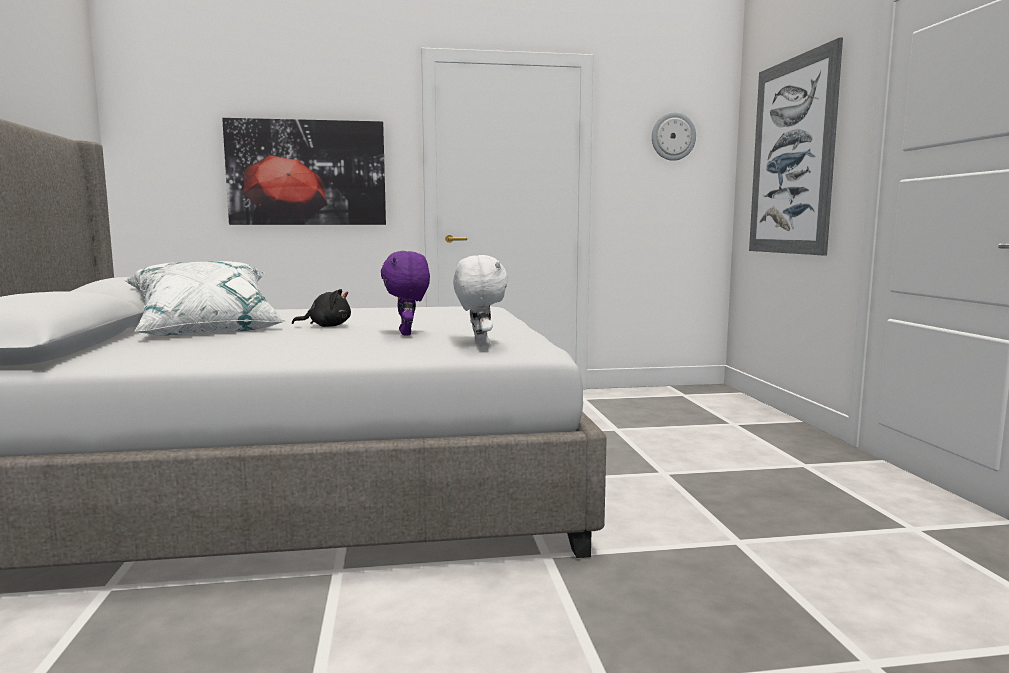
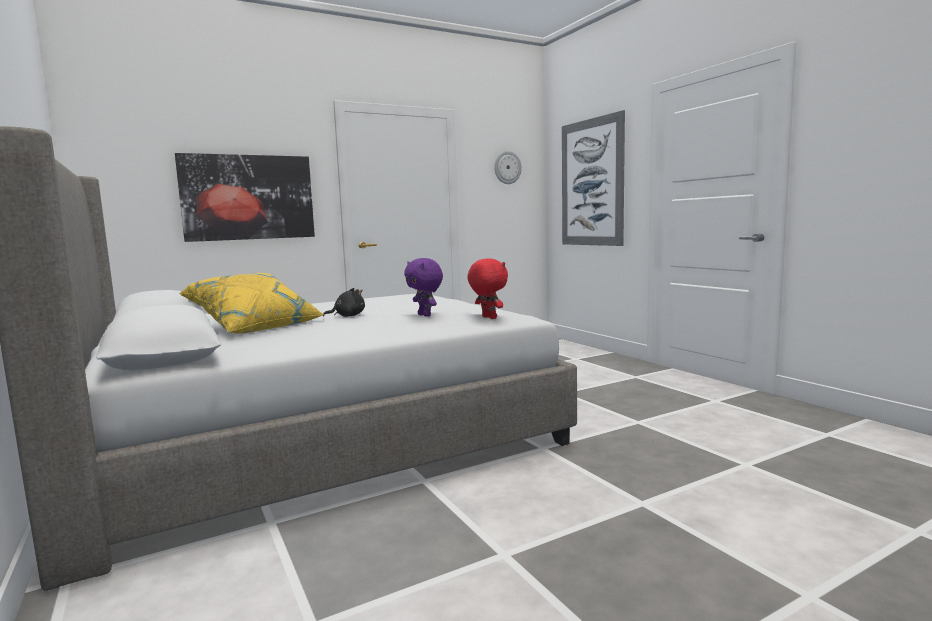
camera: 20 degrees left, 0 degrees up
white pillow [126,261,286,336] -> yellow pillow [179,273,324,334]
white plush toy [453,255,508,347] -> red plush toy [467,258,508,319]

